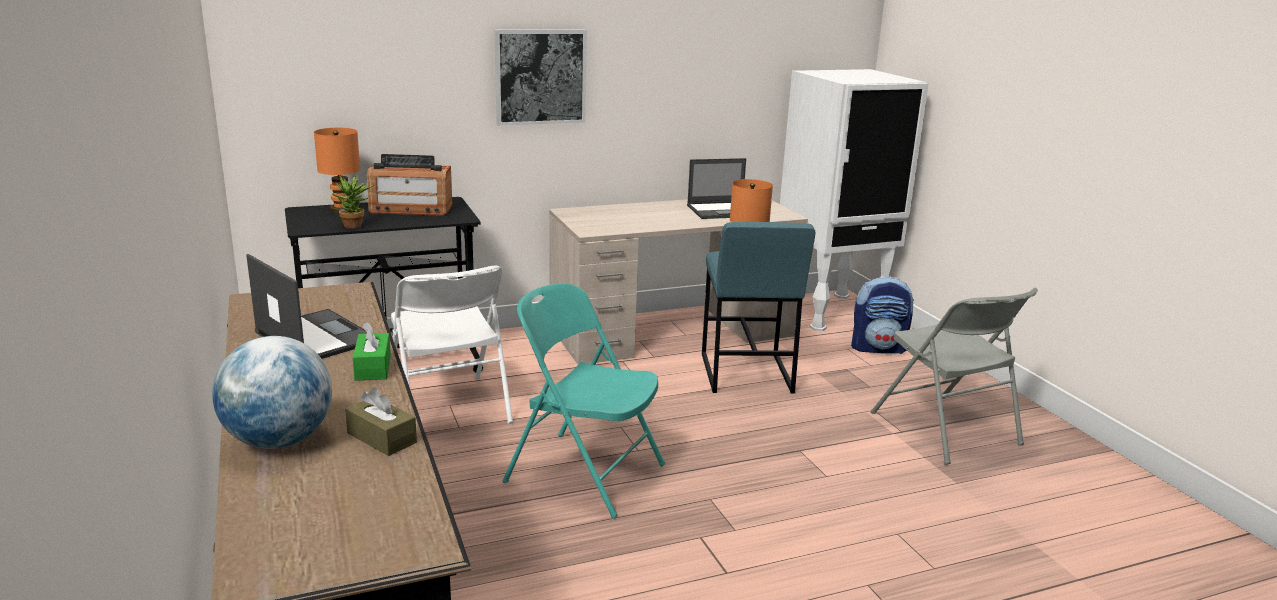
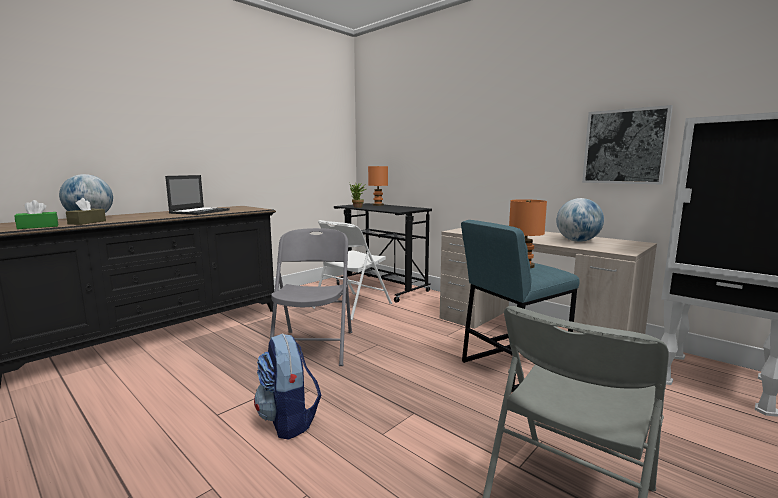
camera: 65 degrees right, 10 degrees down
green tissue box [353,322,391,381] -> green tissue box moved to [14,200,58,229]
radio [367,154,452,216] -> none
picture [494,30,587,126] -> picture moved to [582,105,673,184]
turquoise chair [503,283,665,519] -> grey chair [270,228,352,366]
laptop [687,158,746,219] -> globe [556,198,604,242]
backpack [851,276,914,354] -> backpack moved to [254,334,322,440]

